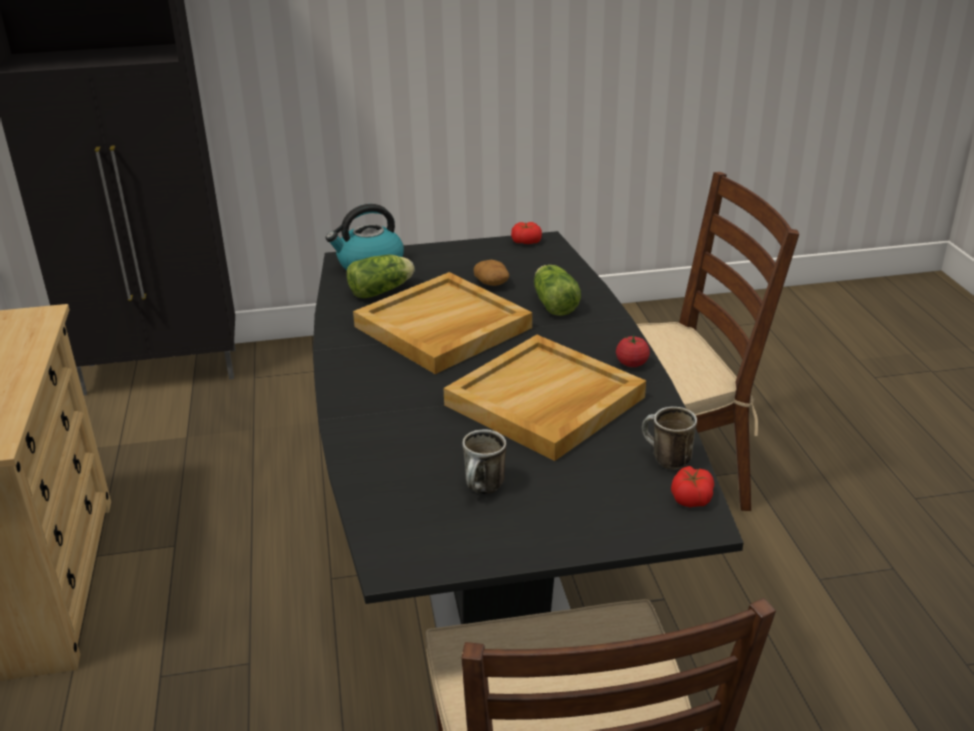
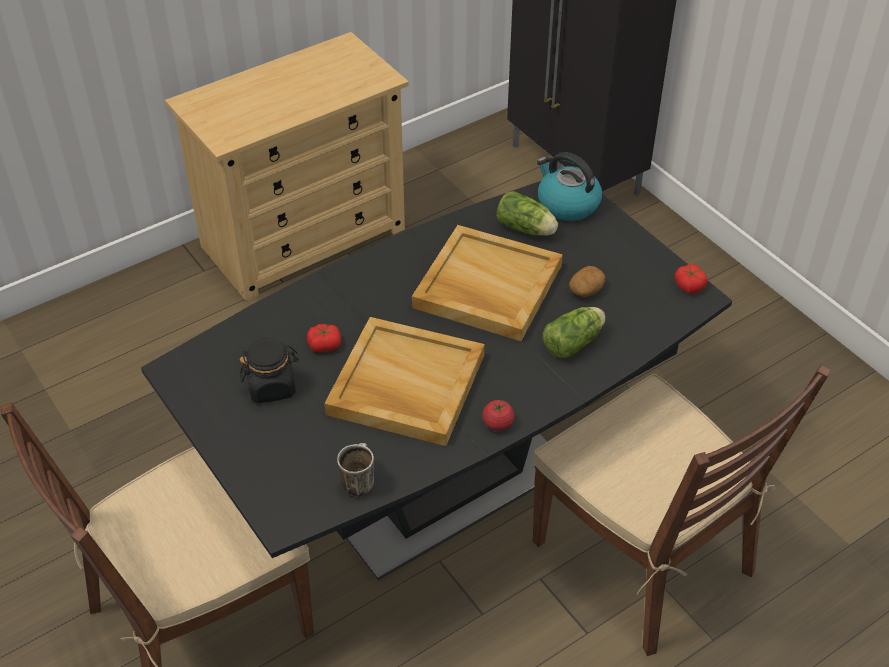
camera: 65 degrees right, 15 degrees up
mug [463,429,506,494] -> black jar [240,338,299,403]
tomato [671,466,714,507] -> tomato moved to [307,324,341,352]

